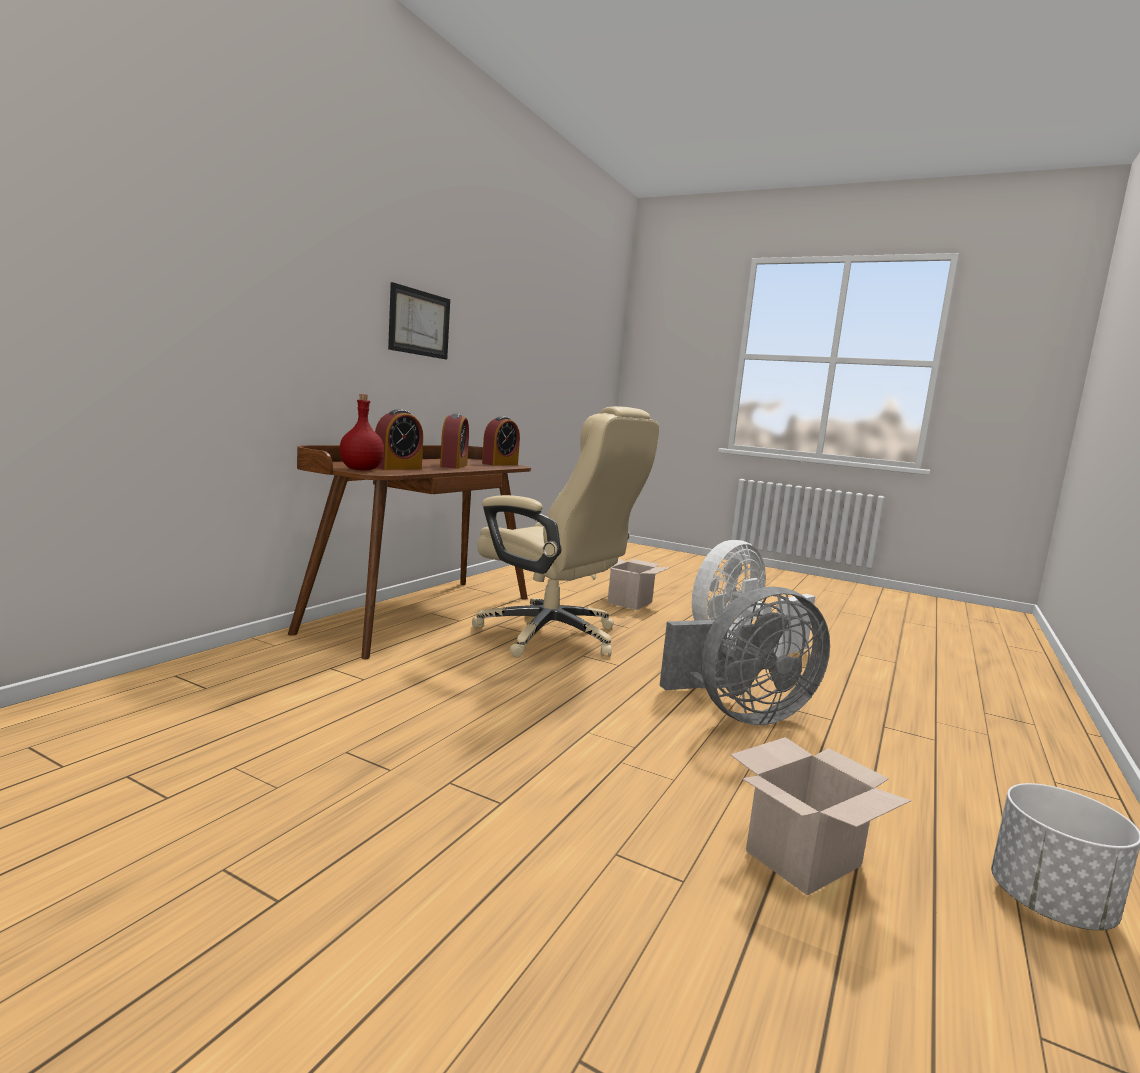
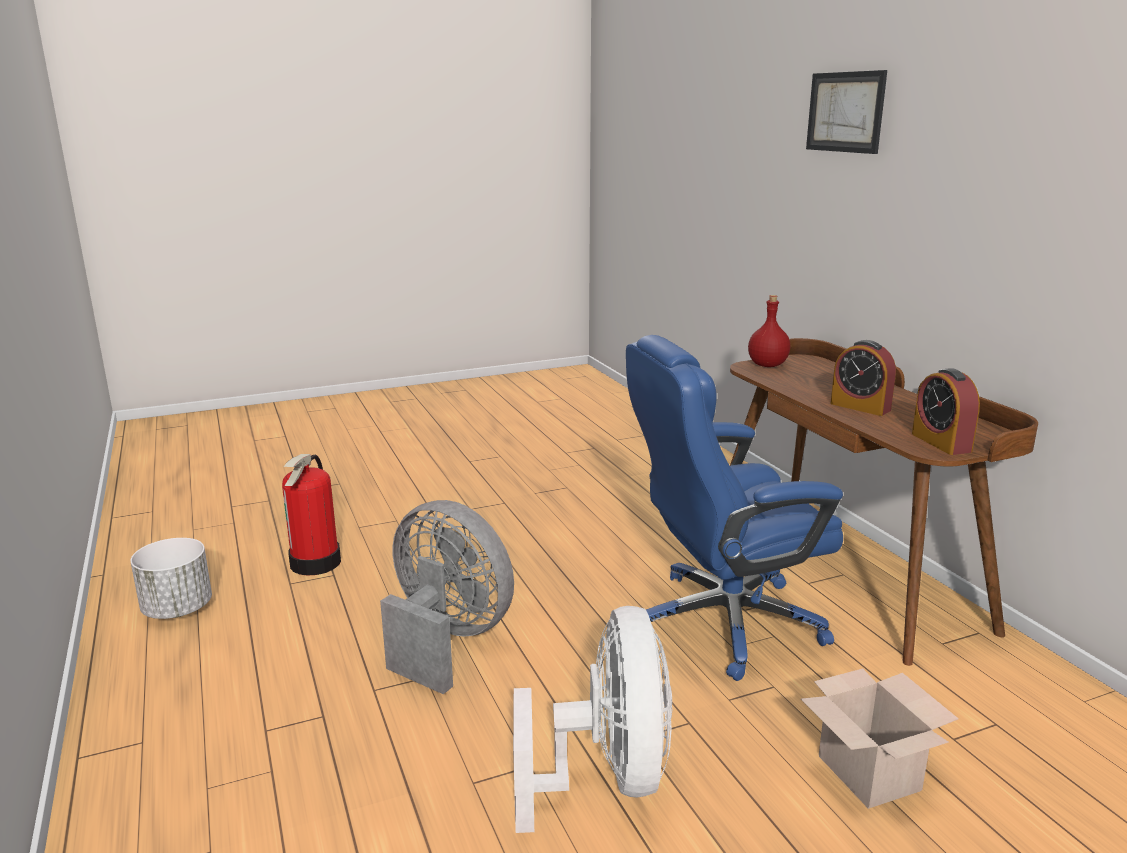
camera: 130 degrees right, 10 degrees up
alarm clock [375,409,423,470] -> none
picture [388,282,450,359] -> picture moved to [806,70,887,154]
beige office chair [472,406,659,658] -> blue office chair [626,335,843,681]
grey fan [660,587,830,725] -> grey fan turned 105 degrees clockwise [380,500,514,694]
cardboard box [731,737,911,895] -> fire extinguisher [282,454,341,576]

